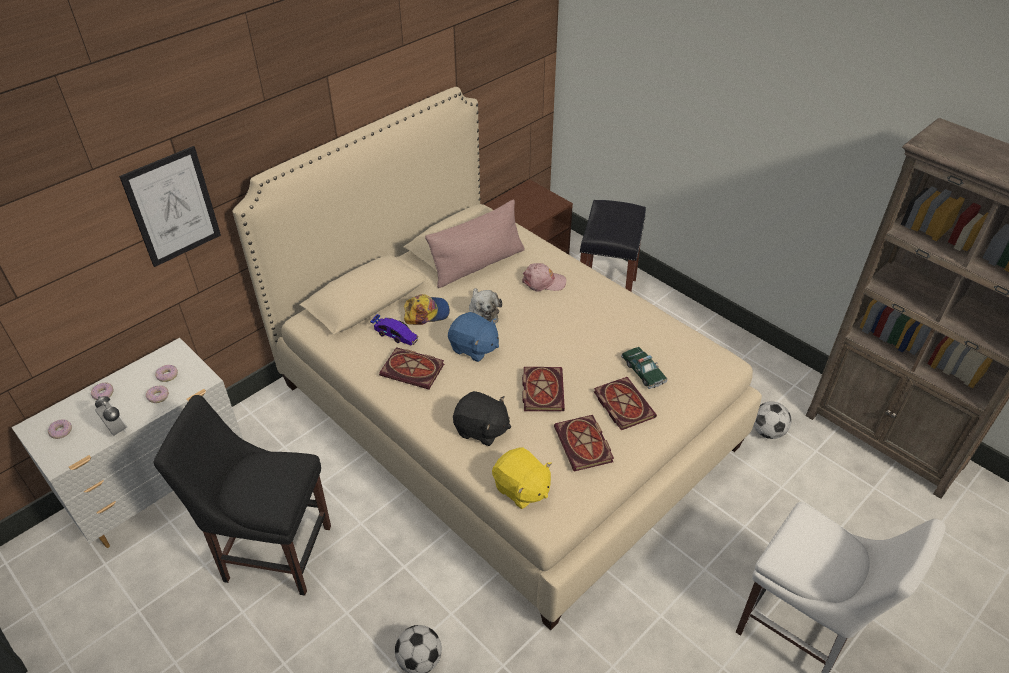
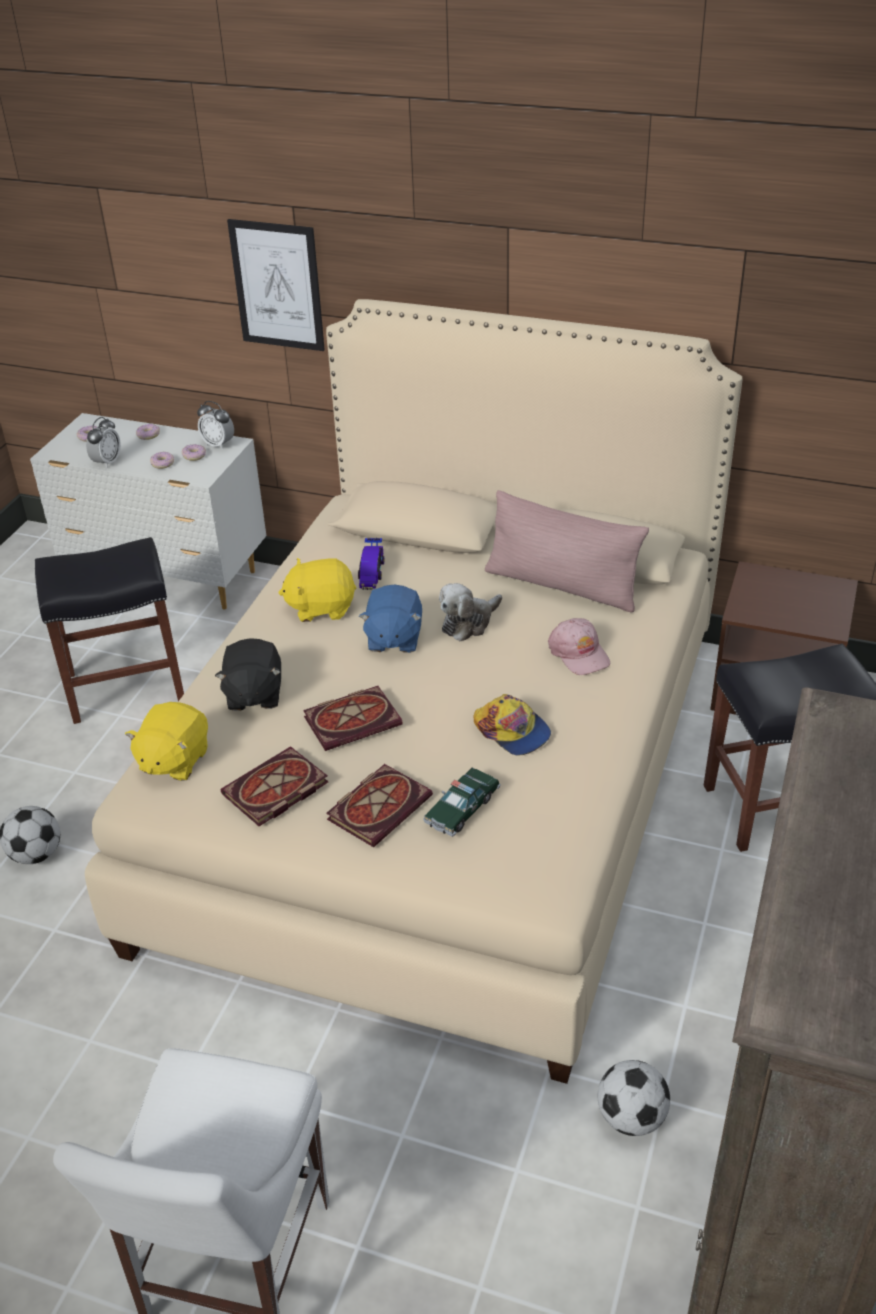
camera: 65 degrees right, 5 degrees down
black chair [153,395,331,595] -> black stool [35,537,184,724]
book [379,347,444,389] -> yellow plush toy [278,558,356,622]
cap [404,294,450,325] -> cap moved to [473,694,551,755]
none -> alarm clock [197,401,234,450]

